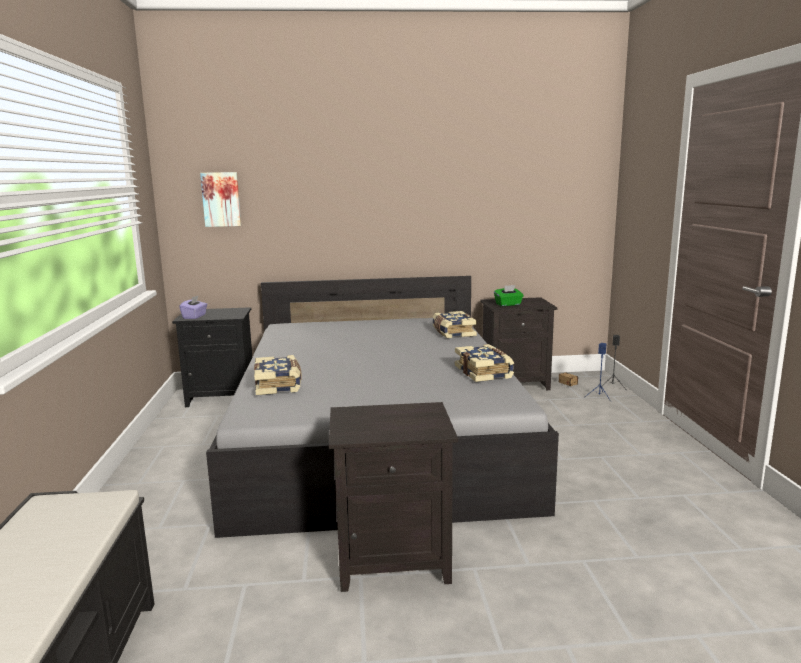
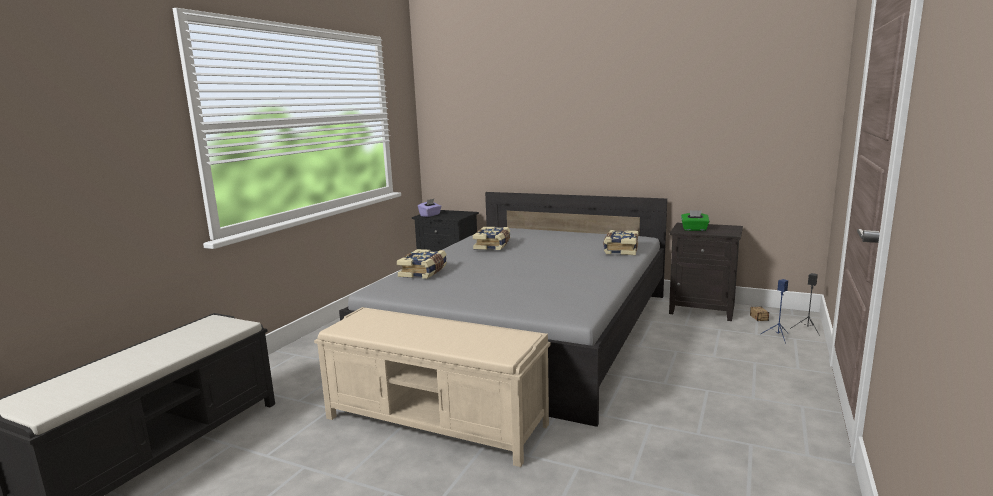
camera: 30 degrees right, 0 degrees up
picture [200,172,241,227] -> none
black nightstand [329,402,458,592] -> beige bench [314,307,551,467]
book [455,344,514,382] -> book moved to [473,227,510,250]

